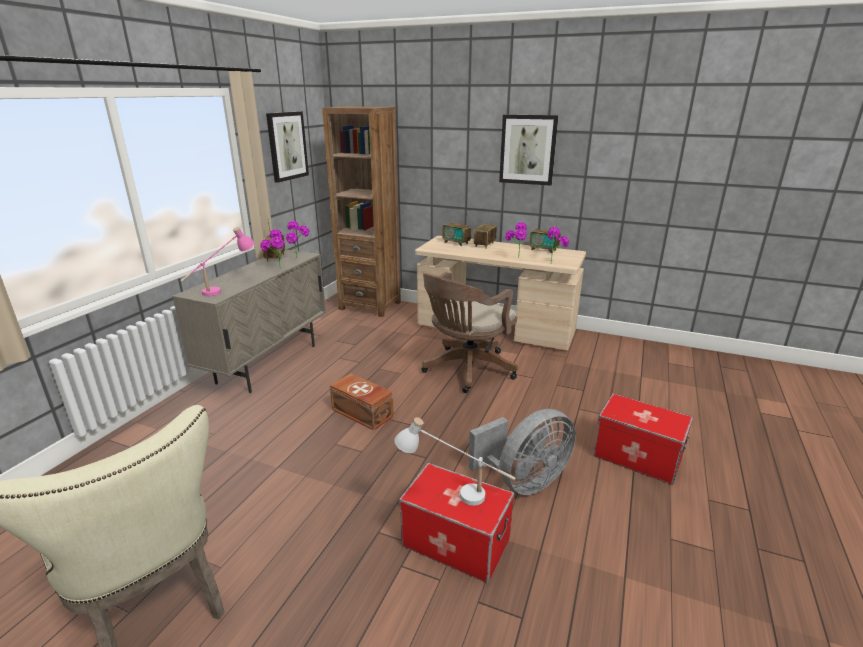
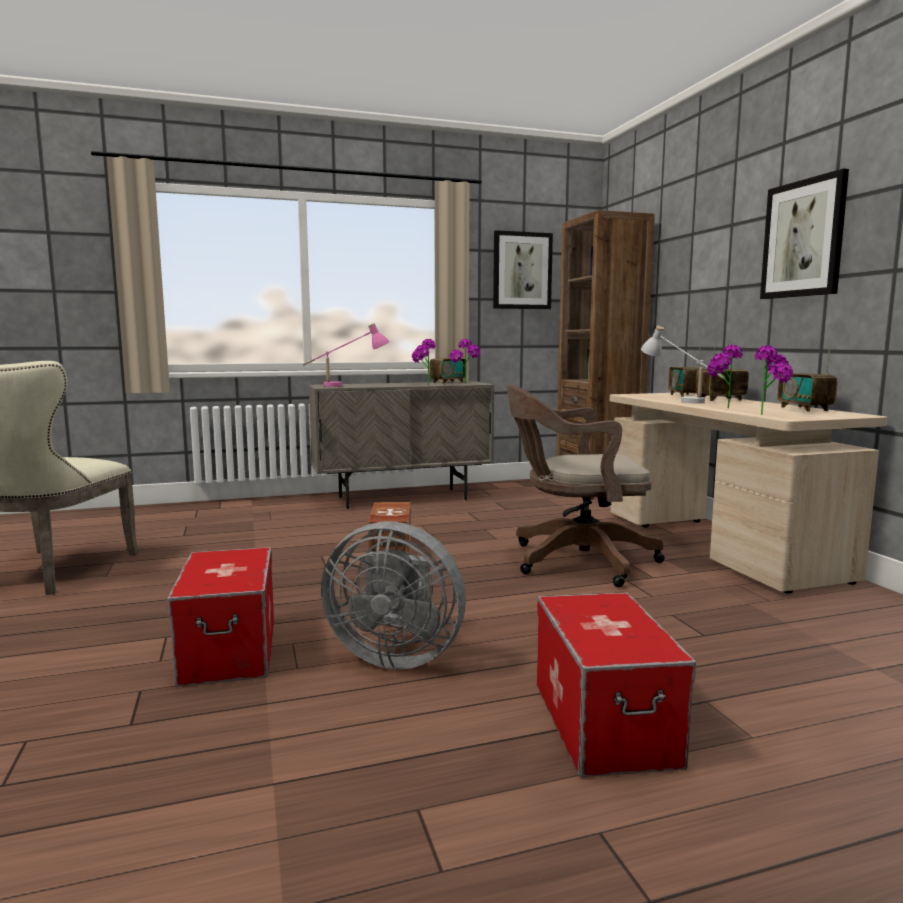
camera: 50 degrees right, 15 degrees down
white table lamp [394,417,515,506] -> white table lamp moved to [641,326,725,403]

